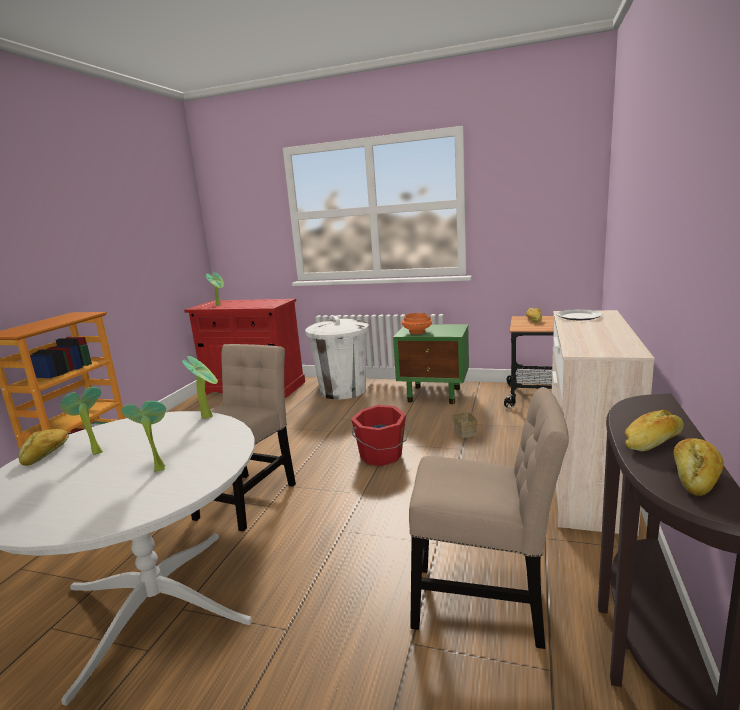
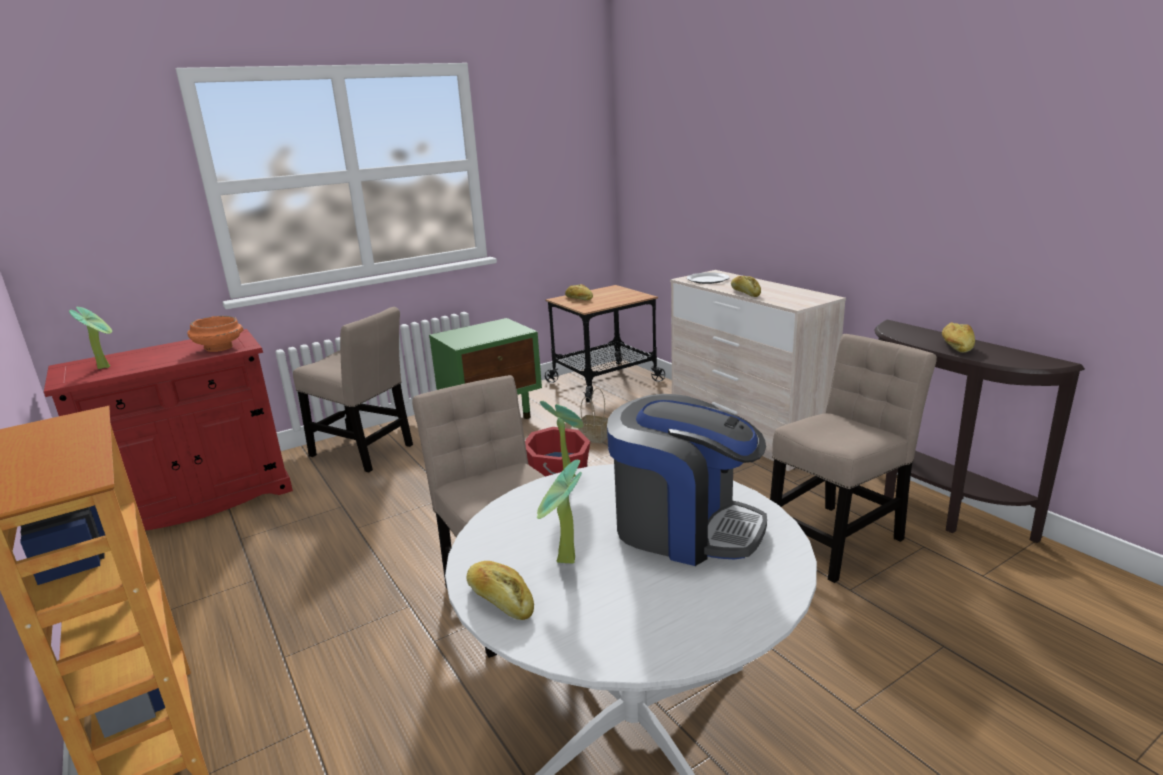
camera: 50 degrees left, 5 degrees up
potted plant [121,401,166,472] -> coffee machine [607,394,767,566]
white trash can [305,316,369,400] -> beige chair [293,307,413,472]
orange bowl [402,313,432,334] -> orange bowl moved to [187,316,243,352]
bread [673,438,724,496] -> bread moved to [731,276,761,297]

